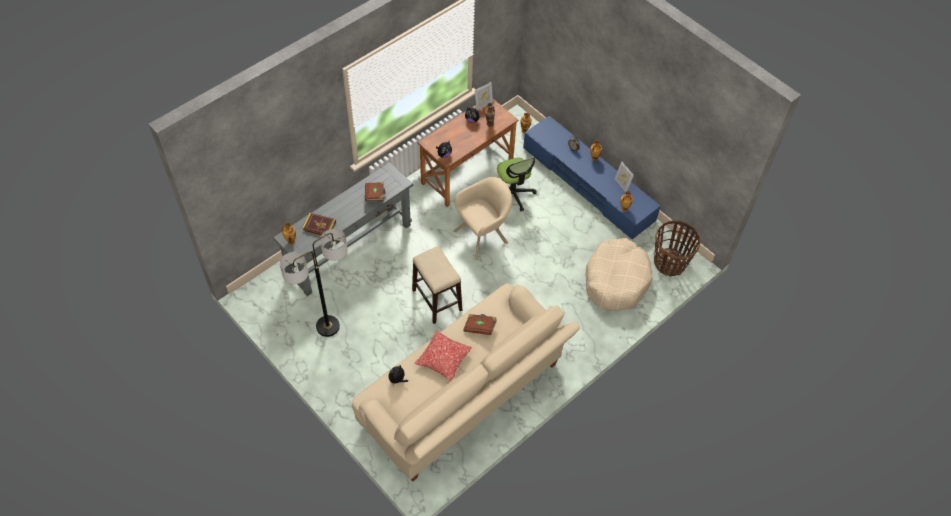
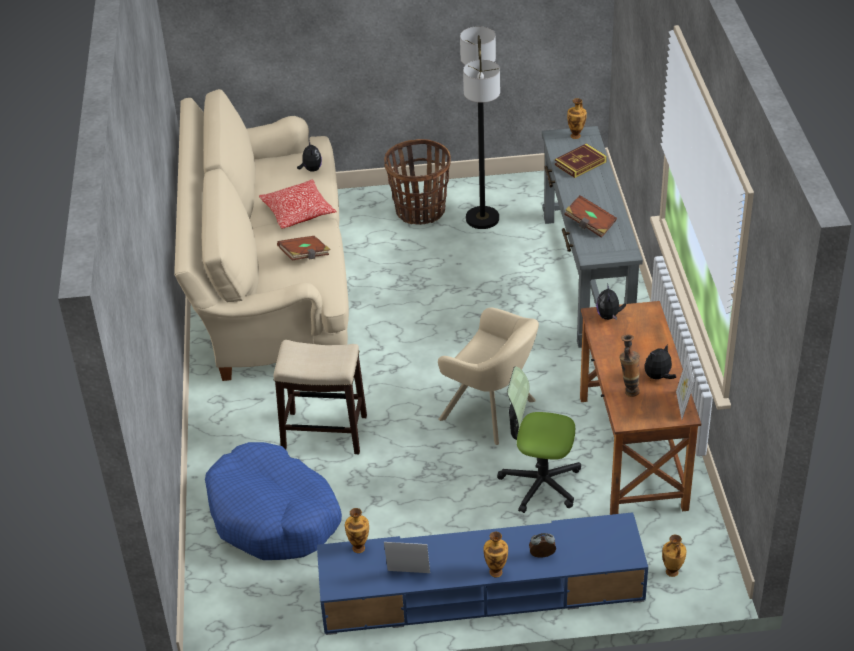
camera: 130 degrees right, 15 degrees down
stool [412,246,462,324] -> stool moved to [274,340,367,454]
beige armchair [453,177,512,260] -> beige armchair turned 60 degrees counterclockwise [438,308,539,445]
beige dog bed [585,238,652,311] -> blue dog bed [205,442,342,560]
basket [654,220,701,276] -> basket moved to [384,139,451,225]

